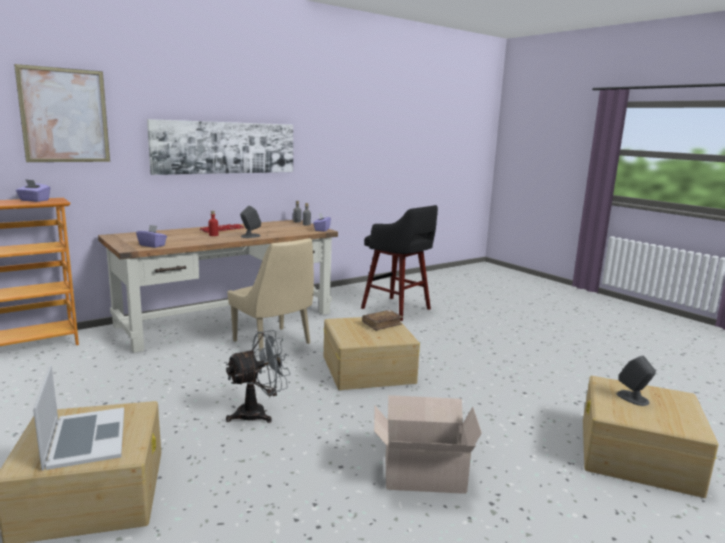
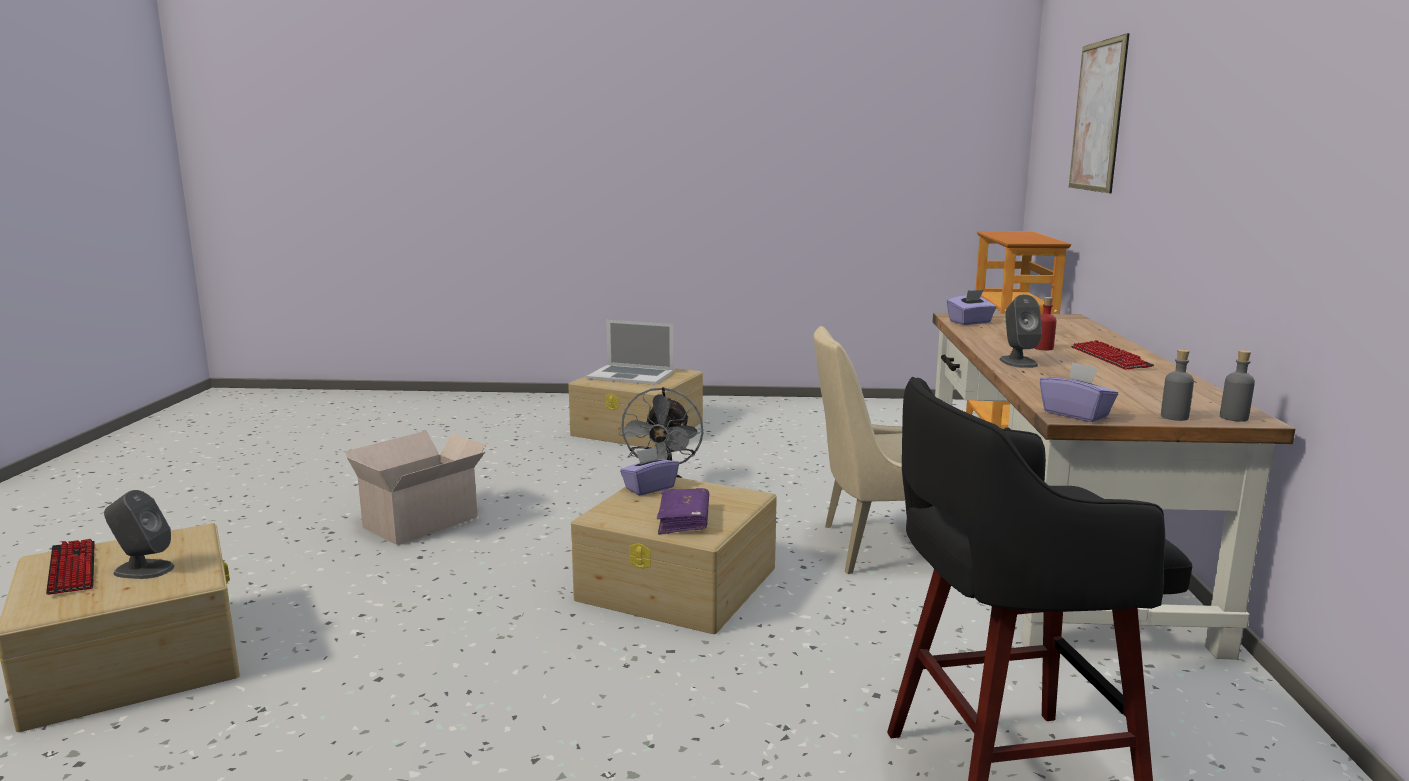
camera: 130 degrees right, 0 degrees up
purple tissue box [16,179,50,202] -> purple tissue box moved to [620,447,679,496]
picture [147,119,293,175] -> none
brown book [362,310,403,331] -> purple book [657,488,709,535]
none -> keyboard [46,539,95,595]

